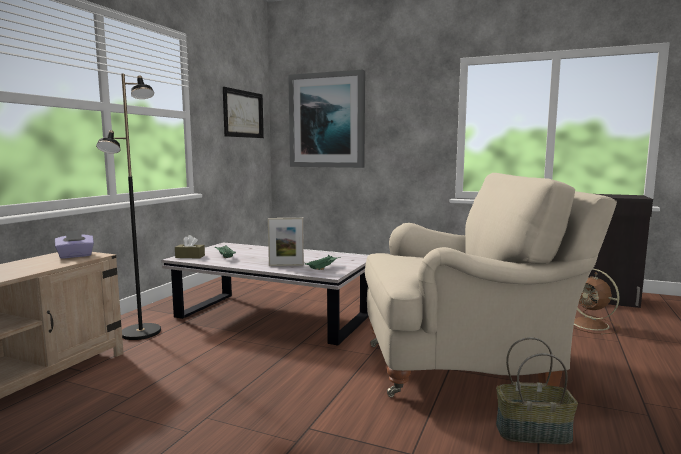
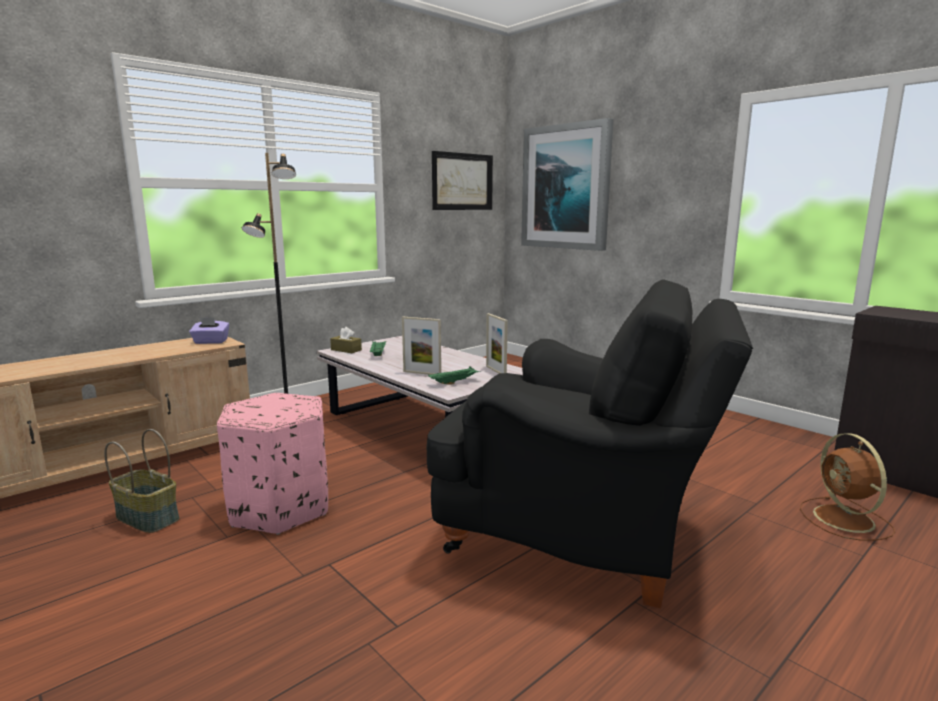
camera: 25 degrees right, 5 degrees up
beige armchair [365,173,617,397] -> black armchair [427,279,753,608]
basket [496,337,578,444] -> basket moved to [104,429,179,533]
none -> pink ottoman [217,393,328,535]
none -> picture frame [486,313,508,374]

